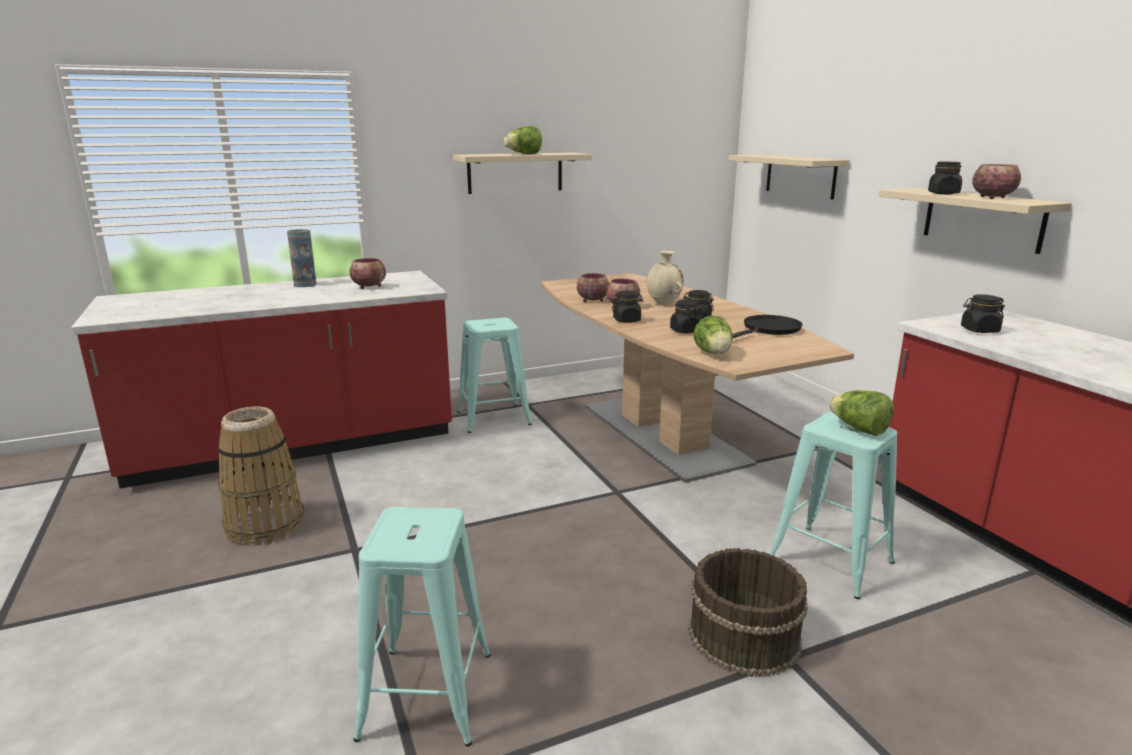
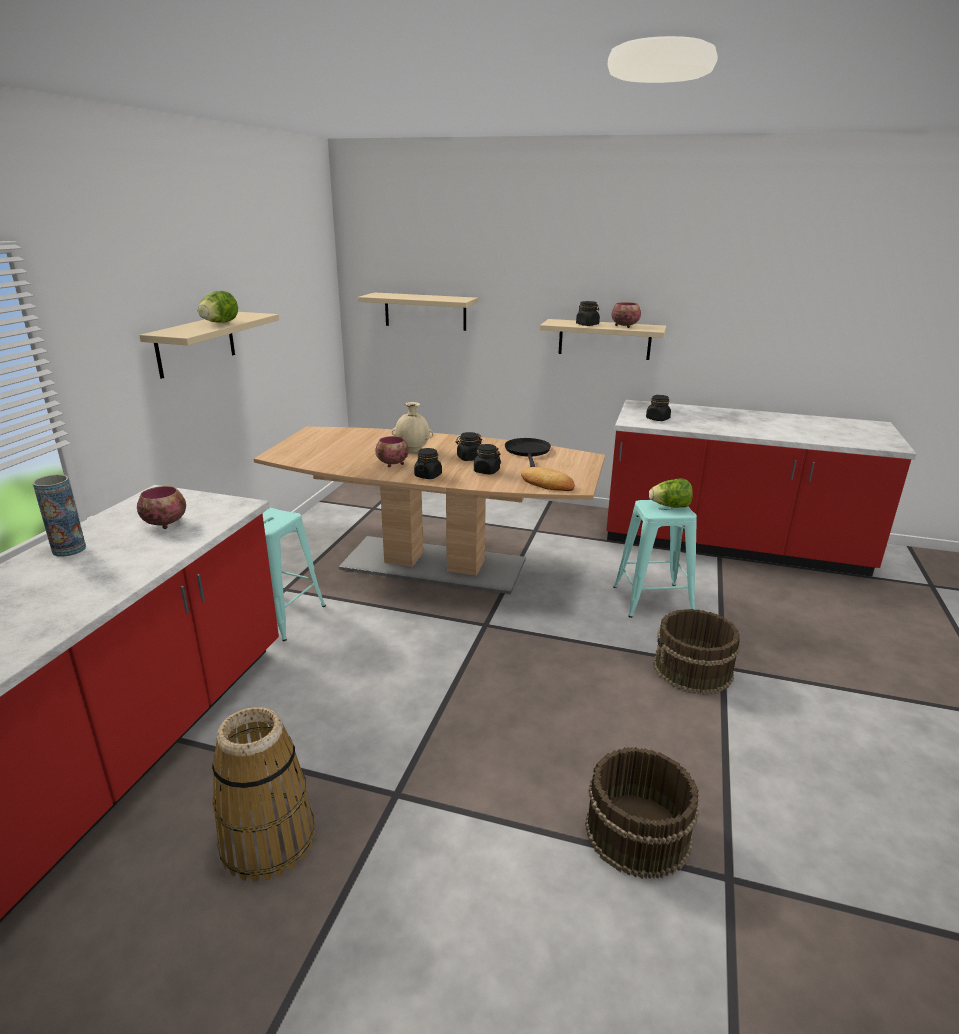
camera: 50 degrees left, 5 degrees up
turquoise stool [353,507,491,747] -> brown bucket [585,747,699,879]
bowl [577,273,609,302] -> none
lettuce [694,315,732,354] -> bread [521,467,574,491]

